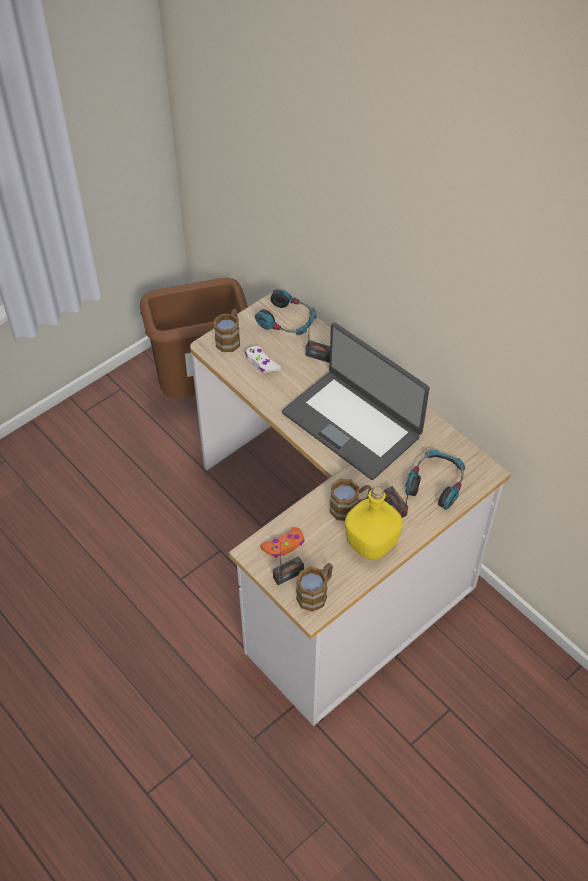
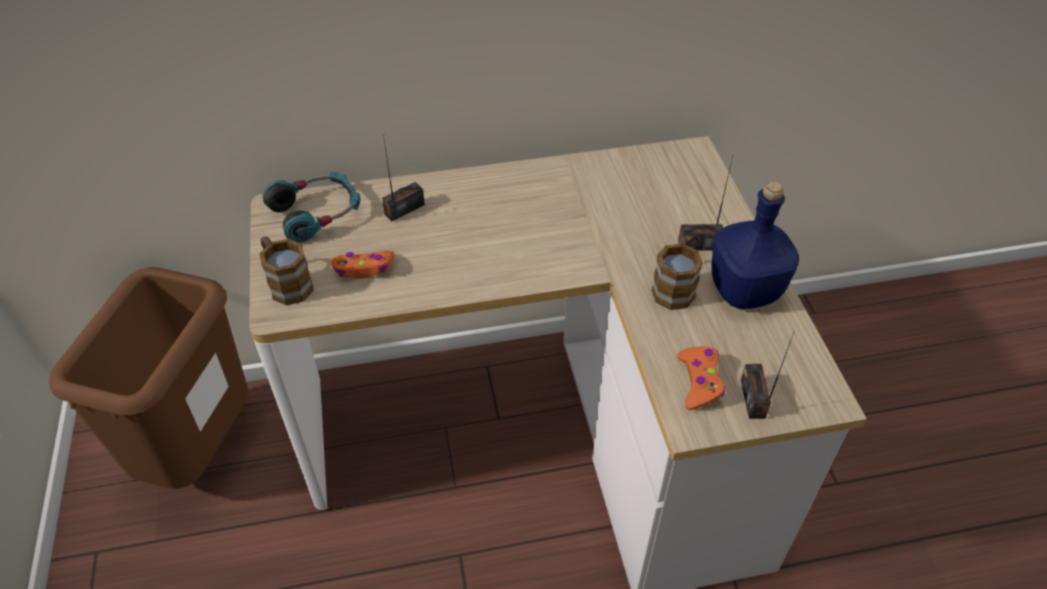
camera: 60 degrees left, 5 degrees down
white game controller [245,346,281,373] -> orange game controller [331,251,395,279]
laptop [282,322,430,480] -> none
mug [296,563,333,612] -> none
yellow bottle [345,486,403,560] -> blue bottle [711,181,799,309]
headphones [405,450,465,510] -> none

